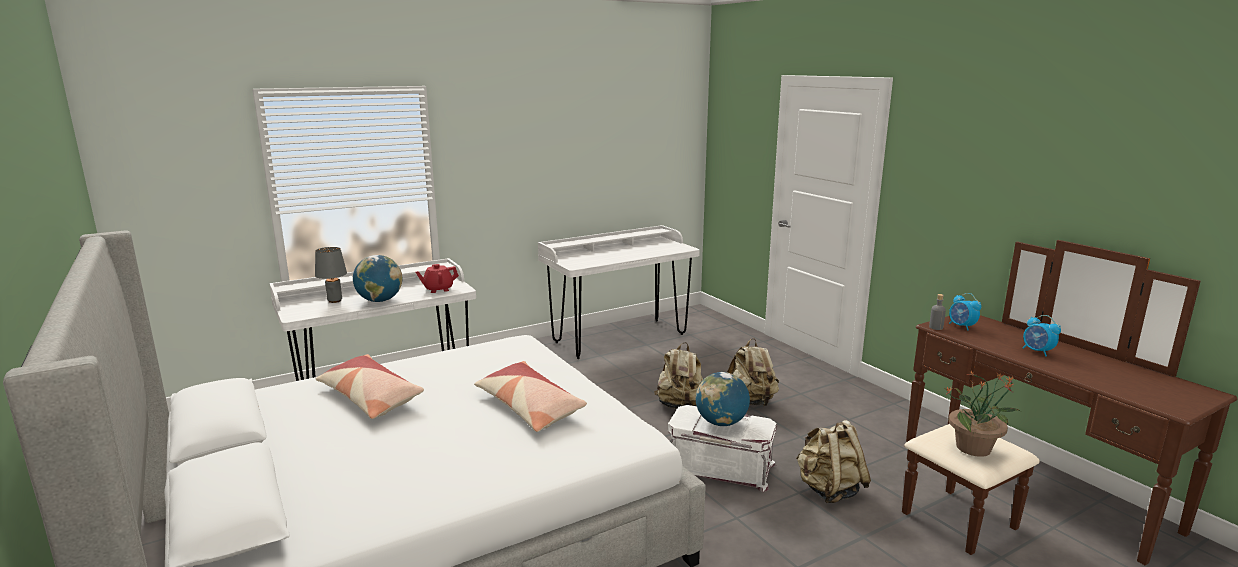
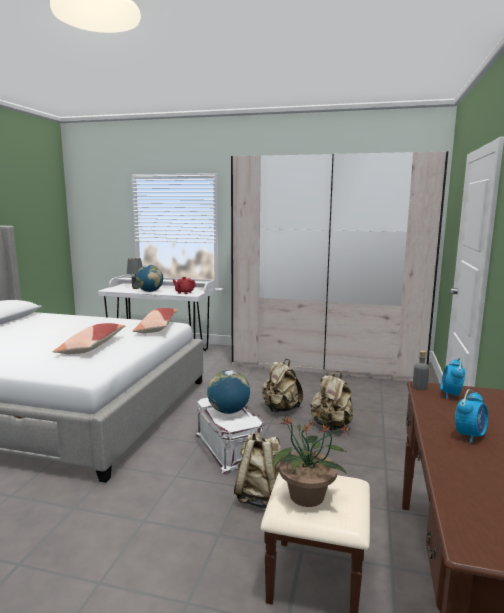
camera: 45 degrees right, 5 degrees down
pillow [315,354,424,419] -> pillow moved to [133,308,178,334]
white desk [538,225,700,359] -> beige wardrobe [231,151,448,381]
alarm clock [1023,315,1061,356] -> alarm clock turned 150 degrees counterclockwise [455,389,488,444]

